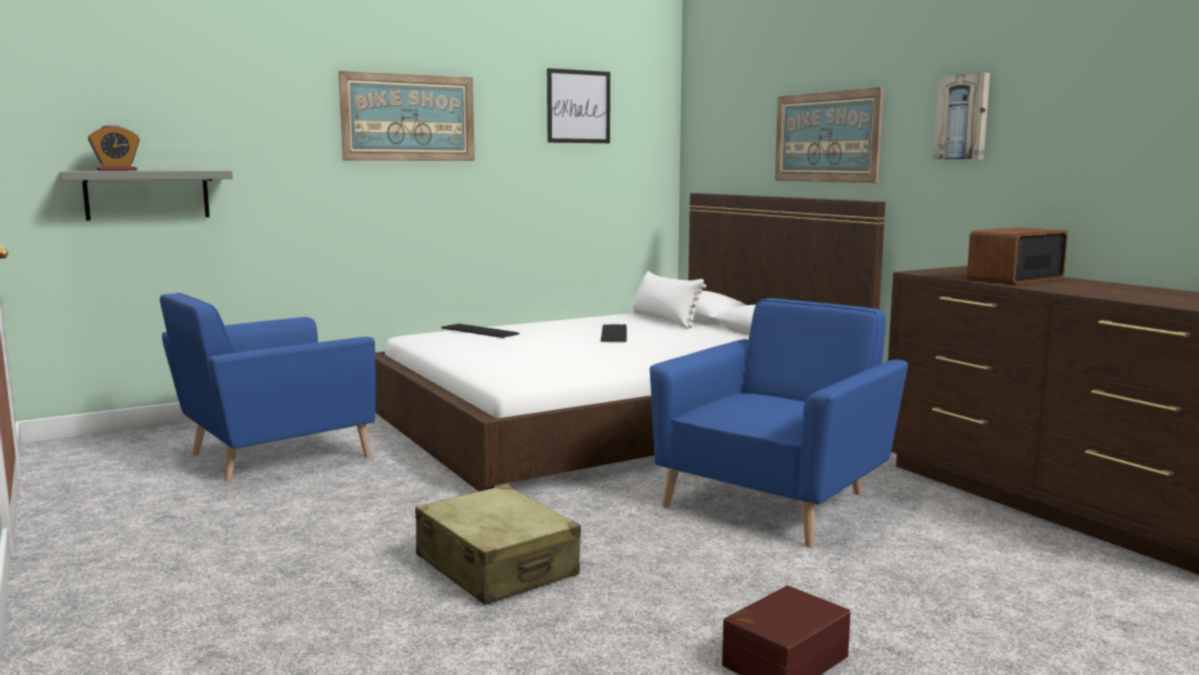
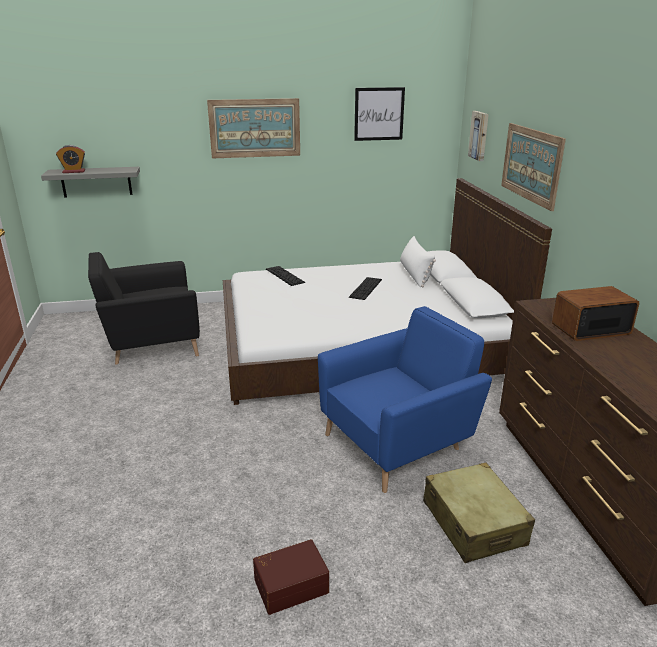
camera: 20 degrees right, 15 degrees up
blue armchair [160,293,376,482] -> black armchair [88,252,200,365]
beige suitcase [415,484,581,605] -> beige suitcase moved to [423,463,535,563]
picture [933,73,990,159] -> picture moved to [468,111,489,161]

